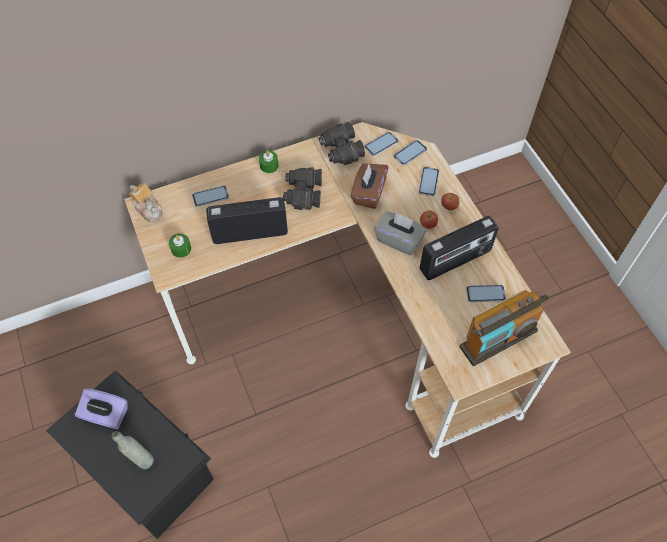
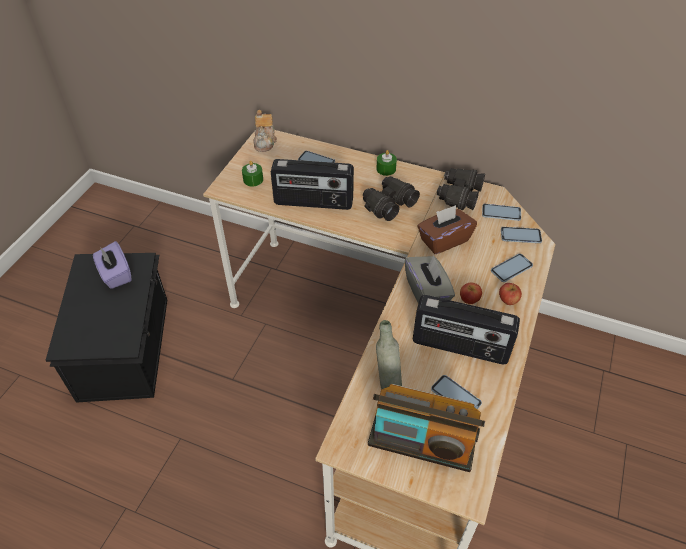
camera: 45 degrees right, 10 degrees down
grey bottle [112,431,154,469] -> grey bottle moved to [376,320,402,389]
radio [206,197,288,244] -> radio turned 150 degrees clockwise [271,159,354,210]

